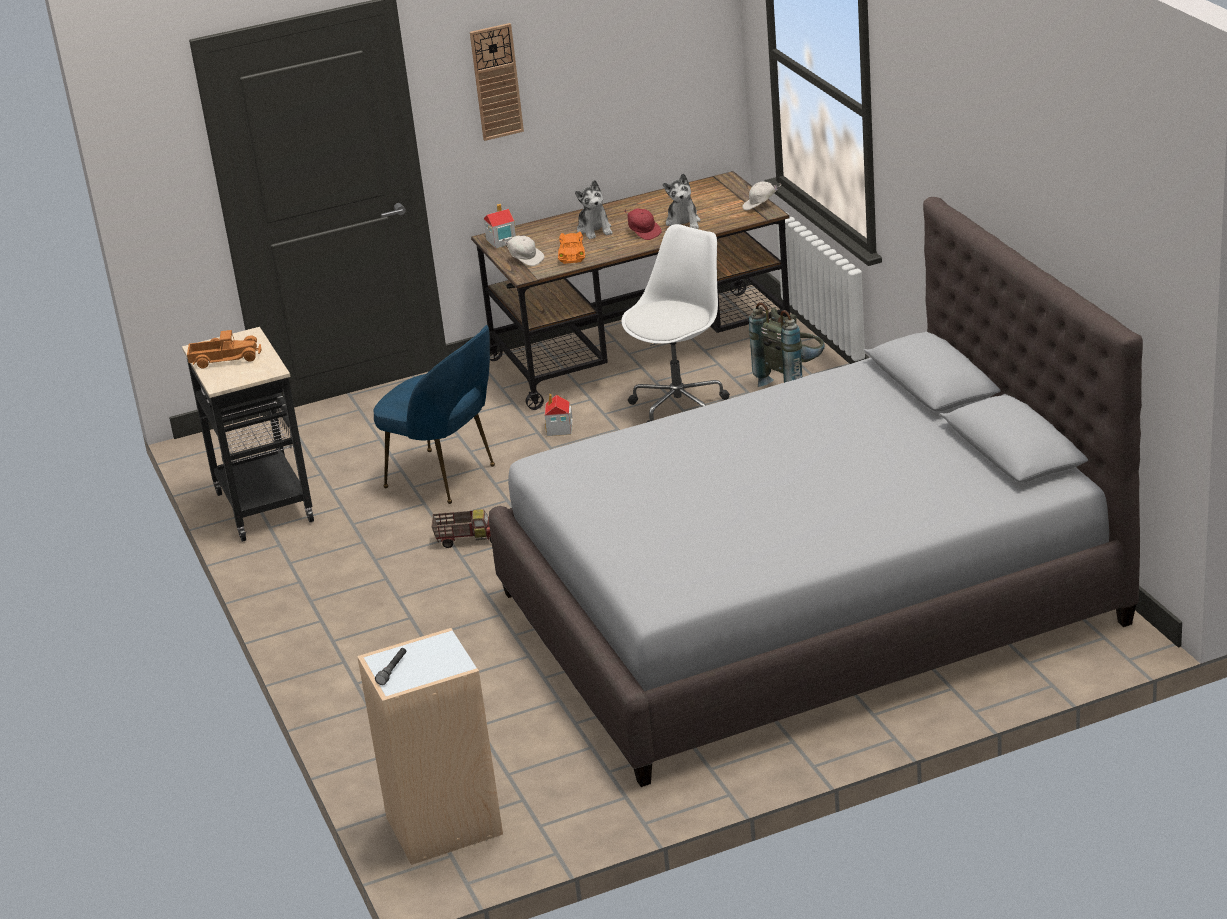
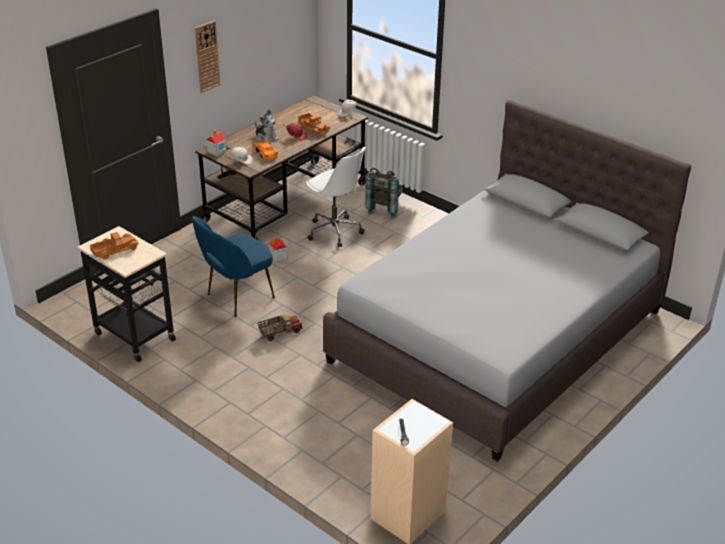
camera: 30 degrees left, 5 degrees up
blue chair [374,325,495,504] -> blue chair turned 135 degrees clockwise [192,216,275,317]
white office chair [622,224,730,423] -> white office chair turned 120 degrees clockwise [306,147,366,247]
plush toy [663,173,701,229] -> toy truck [299,113,330,136]

